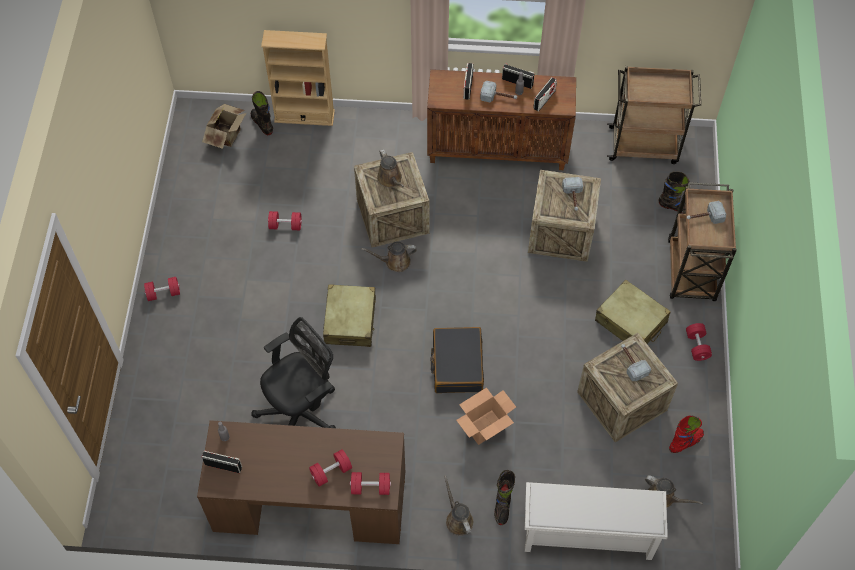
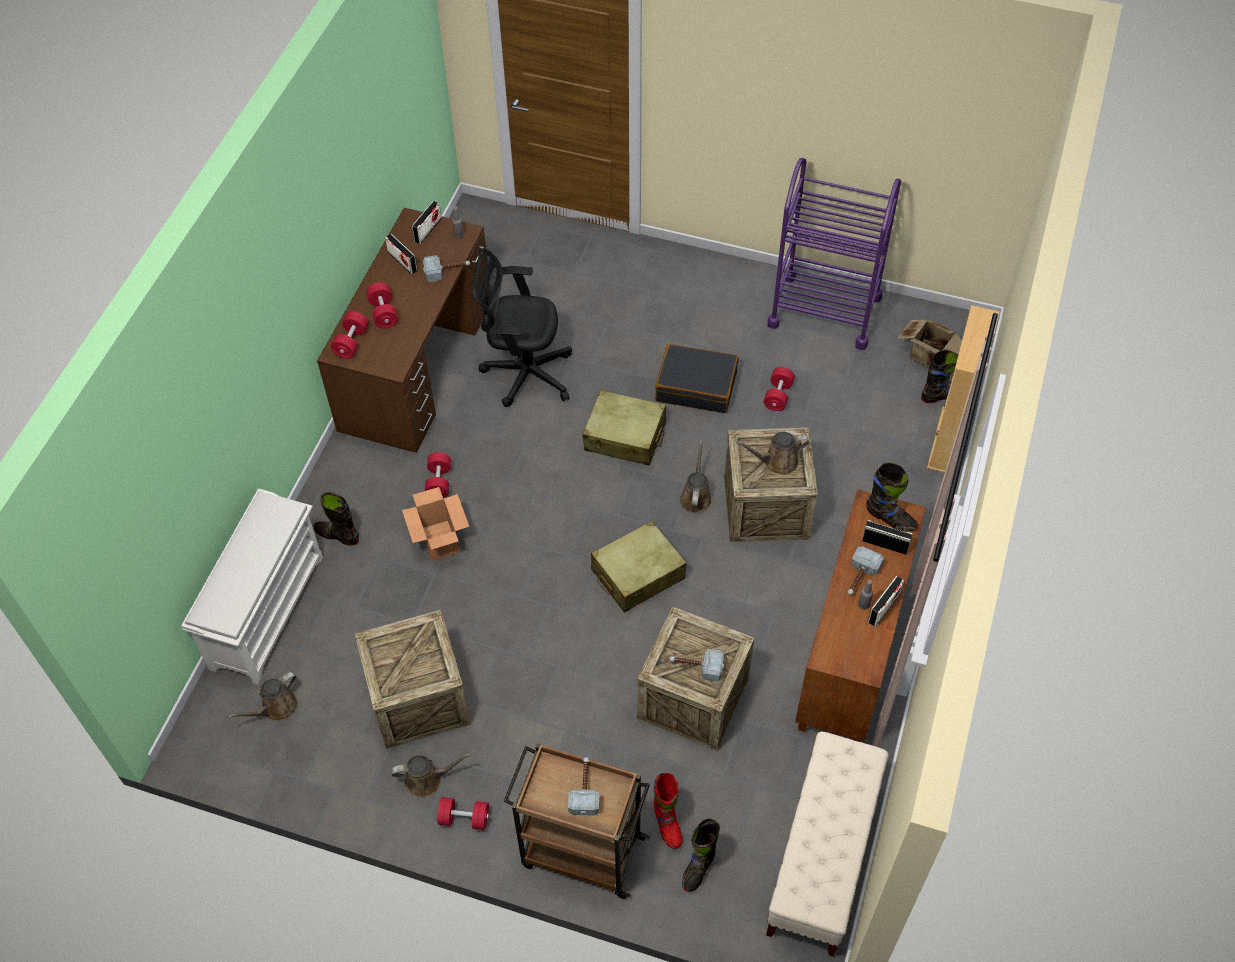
camera: 105 degrees right, 5 degrees down
red dumbbell [144,277,180,301] -> red dumbbell moved to [425,452,451,498]
black office chair [251,317,336,428] -> black office chair turned 120 degrees clockwise [472,248,572,407]
black suitcase [430,327,484,393] -> black suitcase moved to [655,344,739,413]
brown watering can [444,475,473,536] -> brown watering can moved to [391,753,471,798]
radio [533,77,557,112] -> radio moved to [385,234,418,275]
beige suitcase [595,280,671,344] -> beige suitcase moved to [591,521,686,612]
brown cart [607,66,701,164] -> beige bench [766,732,889,957]
hammer [621,344,651,382] -> hammer moved to [423,255,470,282]
red boot [669,416,704,453] -> red boot moved to [654,773,682,849]
none -> purple cart [767,158,901,350]
none -> black boot [866,462,918,532]

